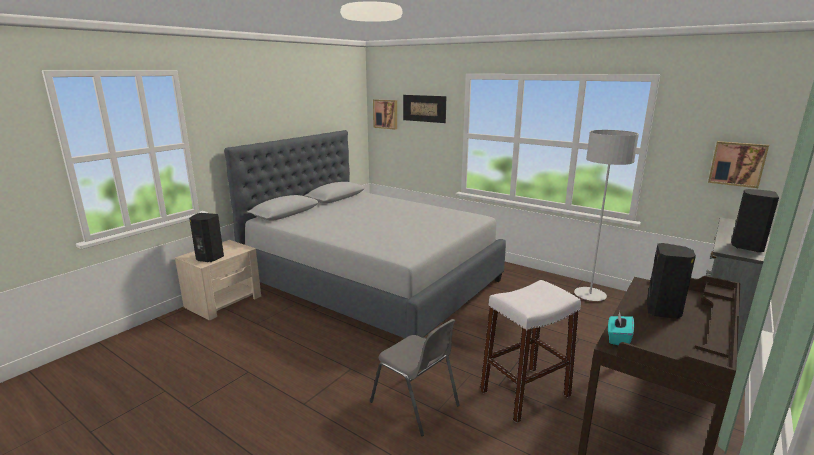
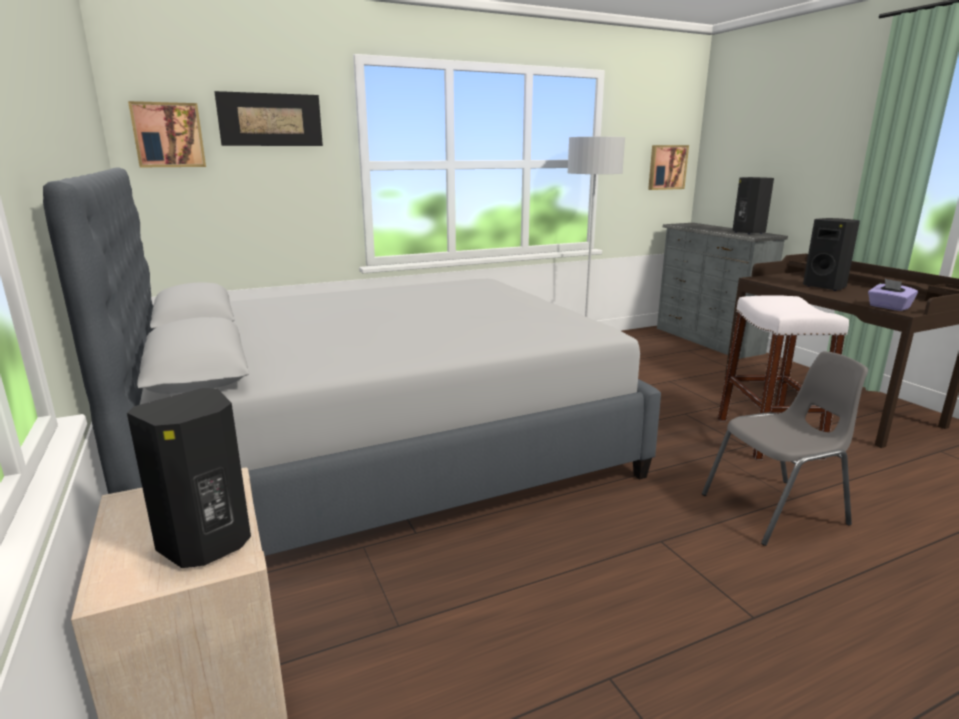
camera: 60 degrees left, 0 degrees up
turquoise tissue box [608,311,634,345] -> purple tissue box [868,279,918,311]

